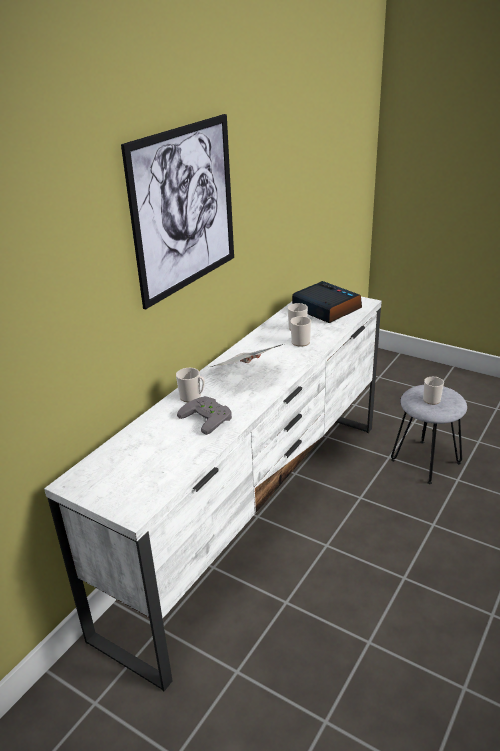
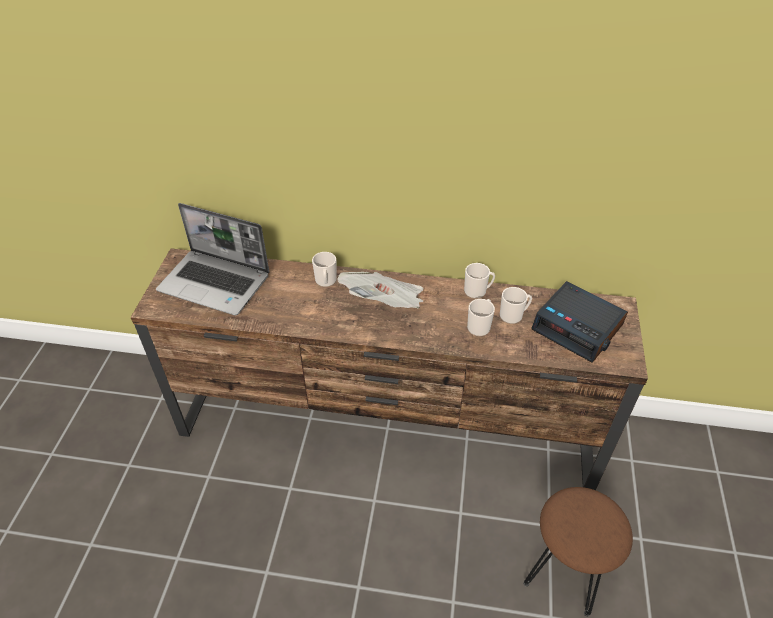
camera: 65 degrees right, 15 degrees up
white tv stand [44,296,382,691] -> brown tv stand [131,248,648,490]
picture [121,114,234,309] -> none
grey game controller [177,396,232,435] -> none
alarm clock [292,281,362,323] -> alarm clock turned 105 degrees clockwise [531,281,628,363]
grey stool [391,385,467,484] -> brown stool [524,487,633,617]
mug [423,377,444,405] -> mug moved to [464,263,495,299]
none -> laptop [156,203,269,315]

